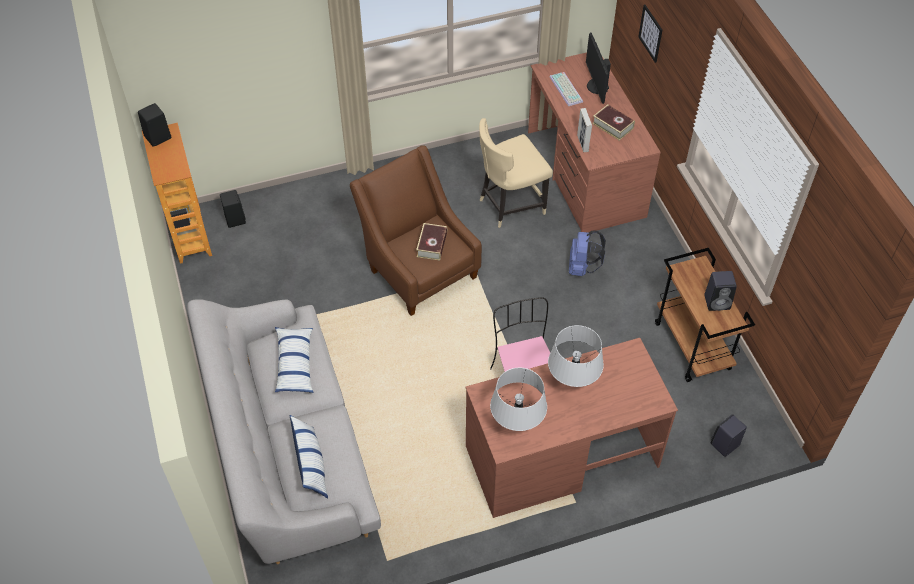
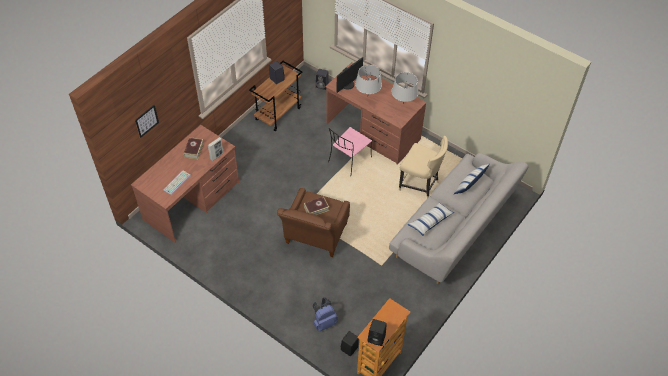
camera: 125 degrees left, 0 degrees up
beige chair [479,118,553,228] -> beige chair moved to [399,136,448,198]
blue backpack [569,230,606,276] -> blue backpack moved to [313,298,338,331]
monitor [586,32,611,104] -> monitor moved to [336,57,363,93]

